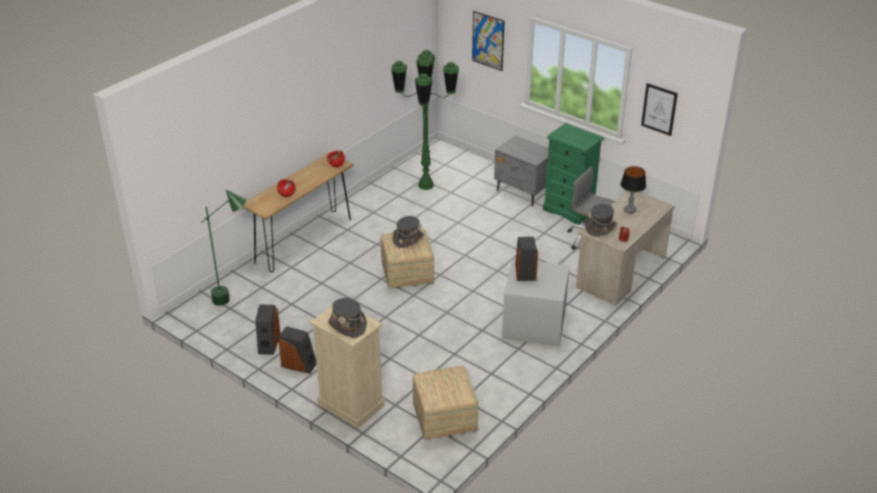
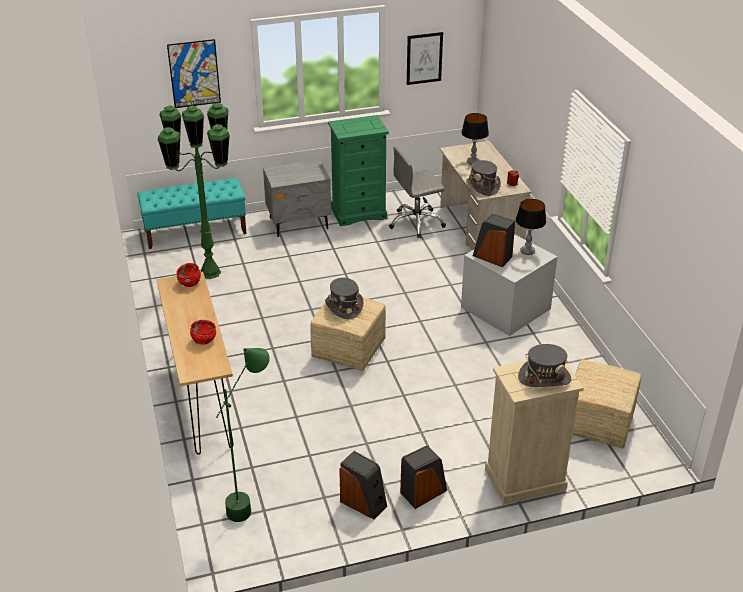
camera: 55 degrees left, 0 degrees up
none -> turquoise bench [137,178,247,249]
none -> table lamp [516,199,546,255]

